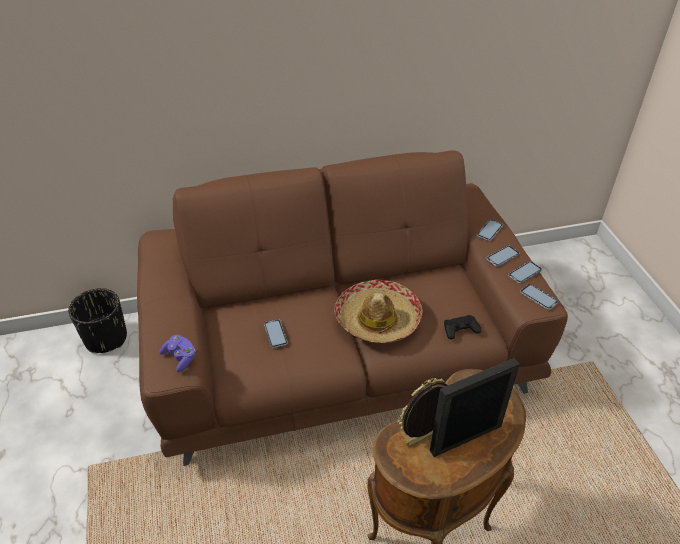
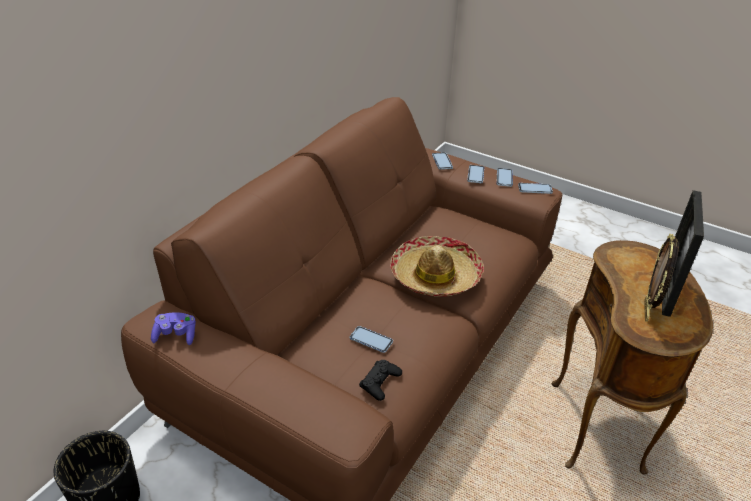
camera: 45 degrees left, 5 degrees down
purple game controller [159,335,196,372] -> purple game controller moved to [151,312,196,345]
black game controller [444,315,481,339] -> black game controller moved to [359,360,402,401]

